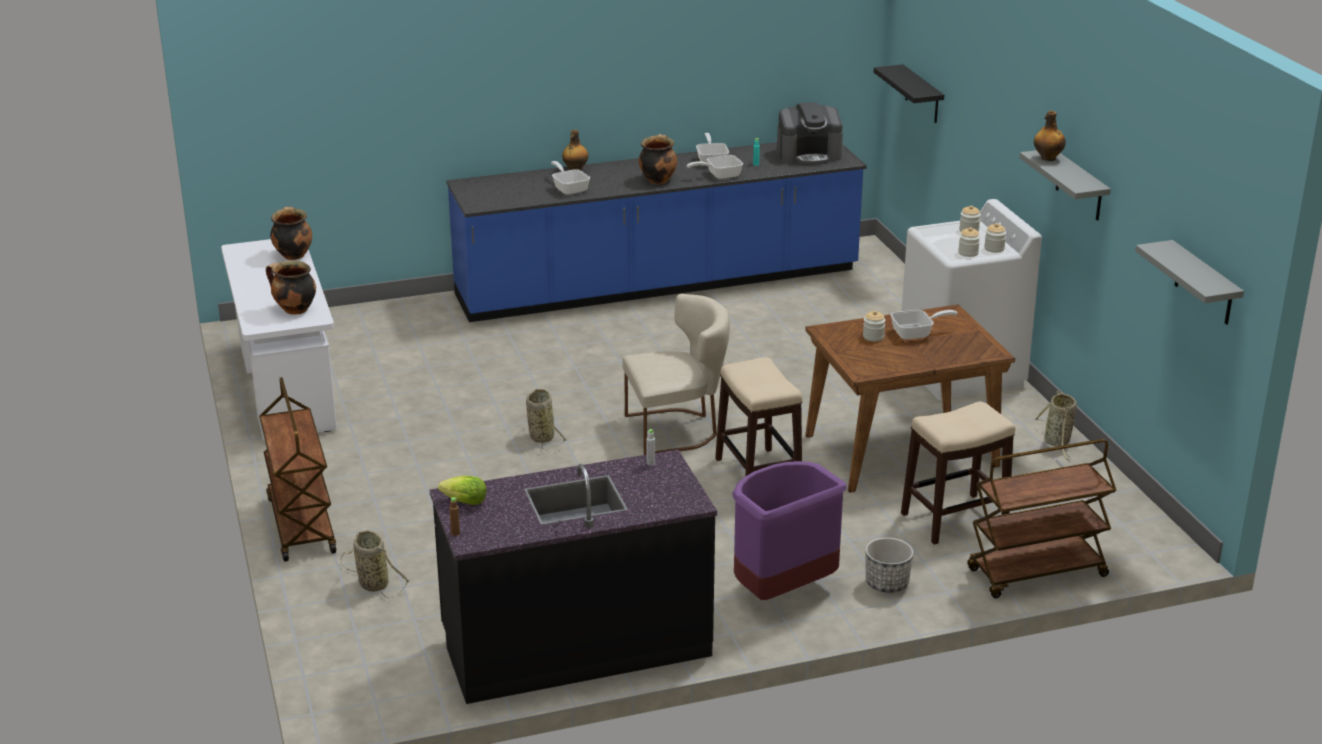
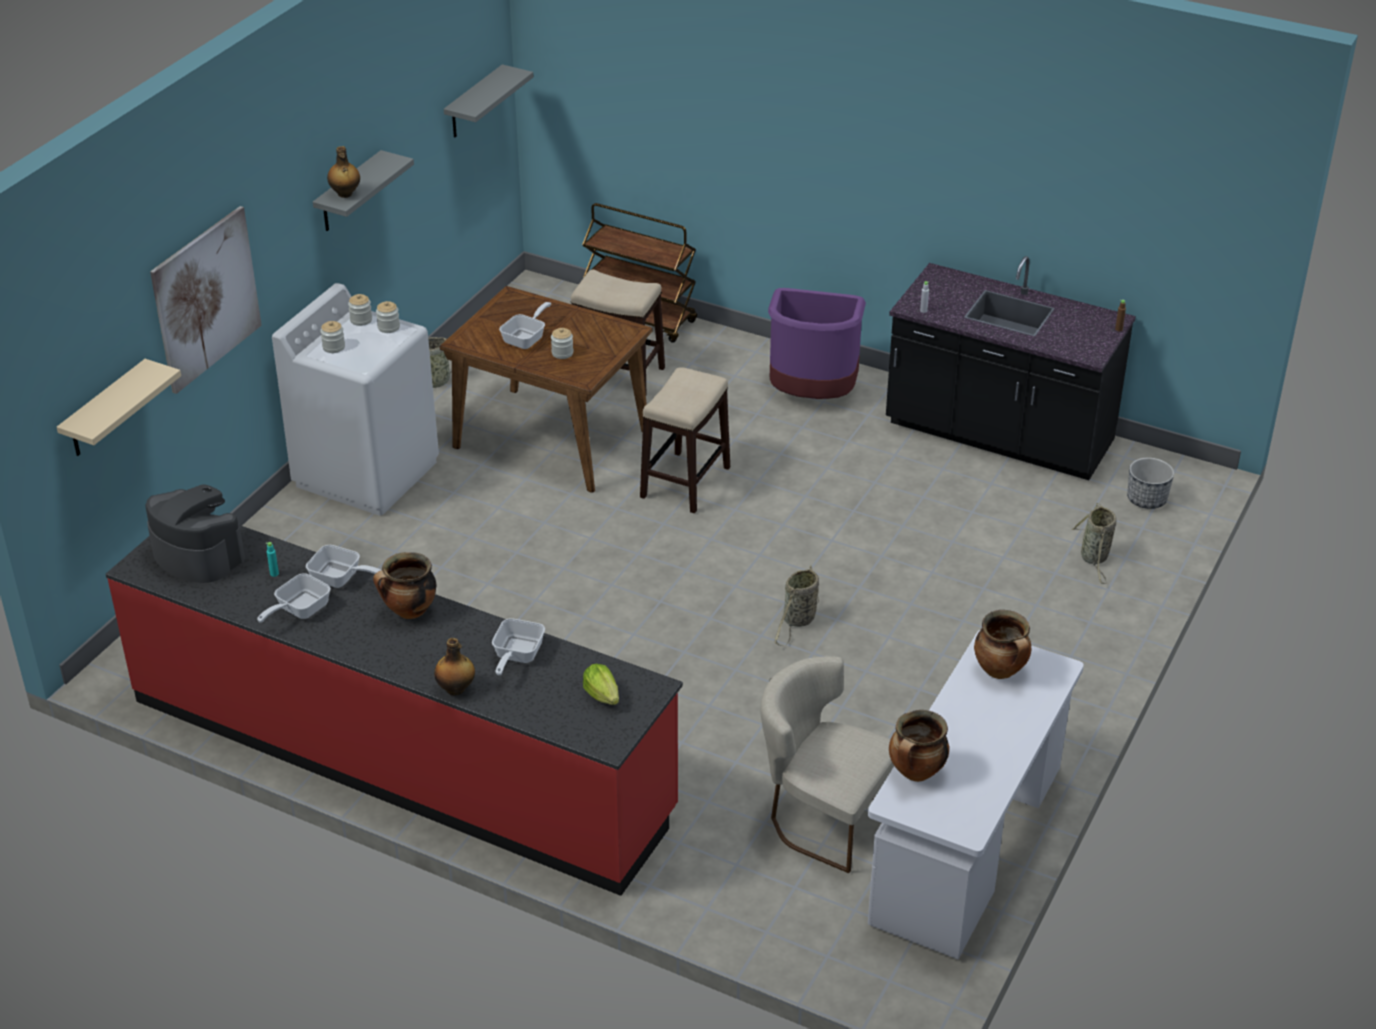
camera: 135 degrees left, 10 degrees up
brown cart [259,377,336,562] -> none
lettuce [438,476,487,505] -> lettuce moved to [583,664,619,705]
blue counter [446,142,867,322] -> red counter [106,525,683,896]
beige chair [622,294,730,455] -> beige chair moved to [760,656,894,873]
planter [865,537,914,593] -> planter moved to [1127,458,1174,509]
black shelf [874,64,944,123] -> beige shelf [57,359,181,456]
frying pan [891,310,958,340] -> frying pan turned 90 degrees clockwise [499,302,551,349]
none -> picture [150,206,262,394]

